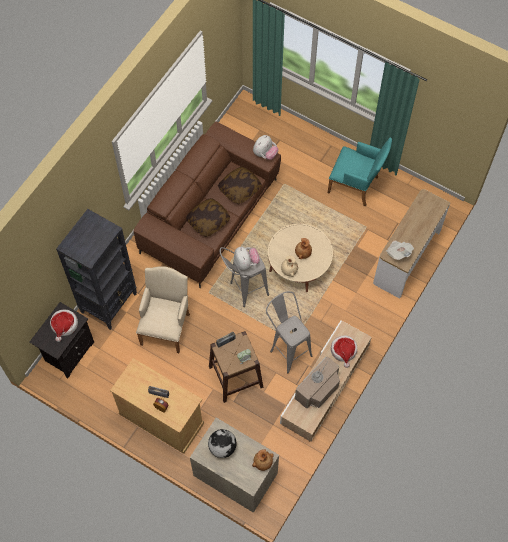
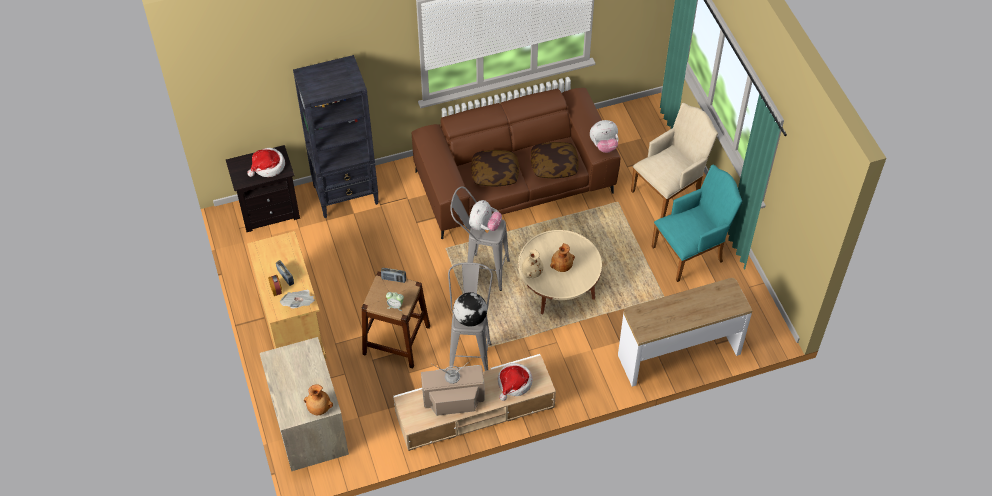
camera: 40 degrees right, 10 degrees down
beige armchair [136,266,190,353] -> beige armchair moved to [631,103,718,218]
globe [208,429,237,458] -> globe moved to [453,292,487,326]
turquoise armchair [328,138,392,207] -> turquoise armchair turned 90 degrees counterclockwise [652,165,742,282]
newspaper [386,241,414,260] -> newspaper moved to [280,290,315,308]

